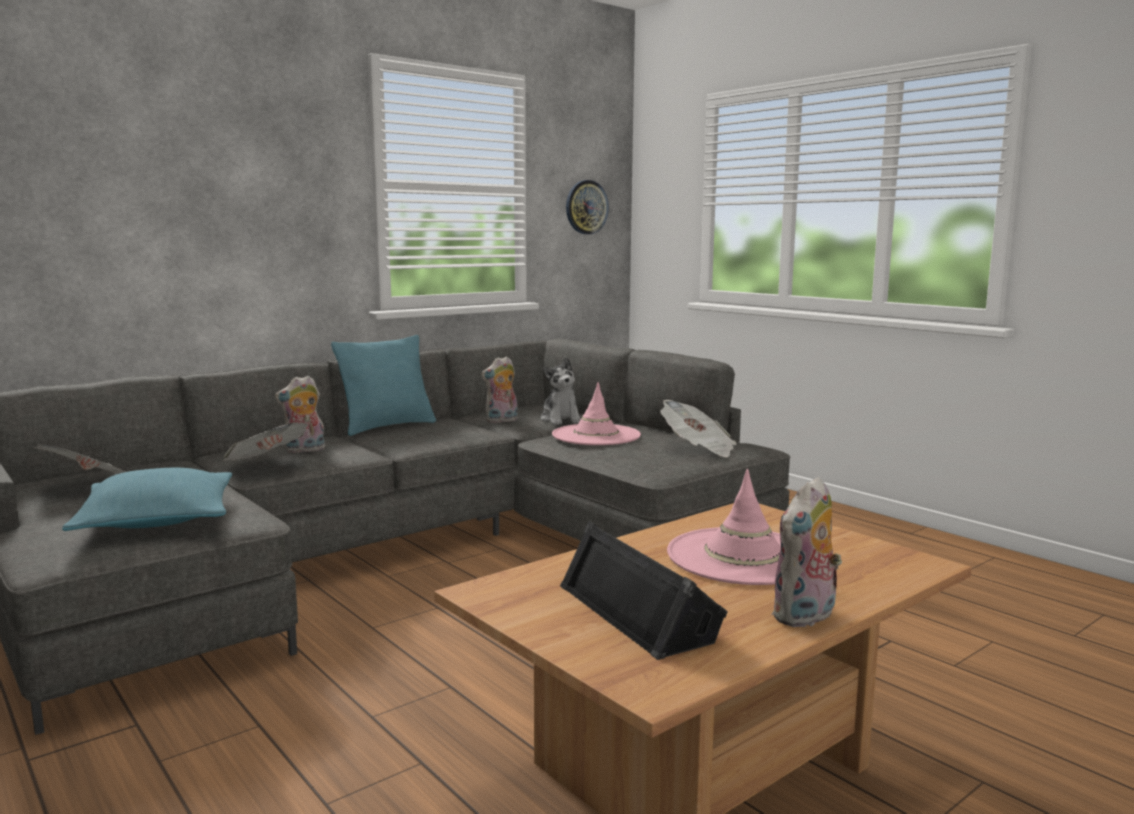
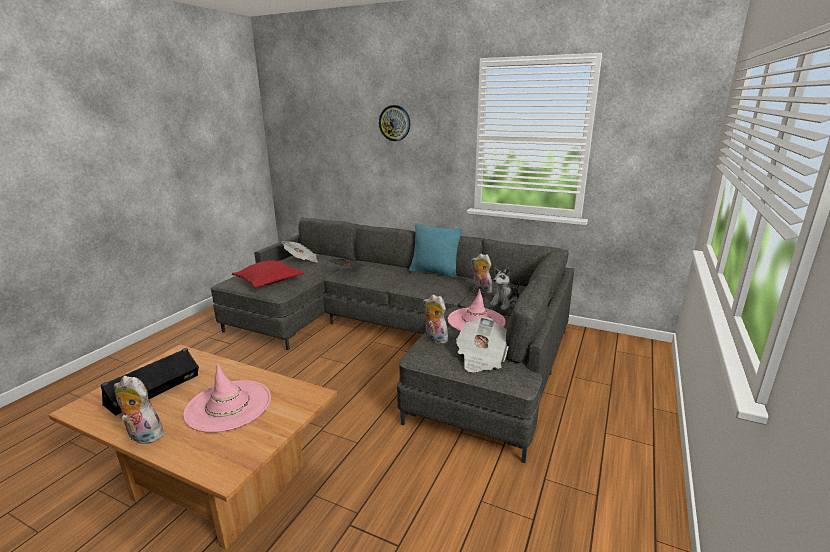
camera: 65 degrees right, 10 degrees up
turquoise pillow [62,468,232,531] -> red pillow [232,260,304,288]
plush toy [275,376,325,453] -> plush toy moved to [423,295,448,344]
wall clock [566,180,609,234] -> wall clock moved to [379,105,410,141]

